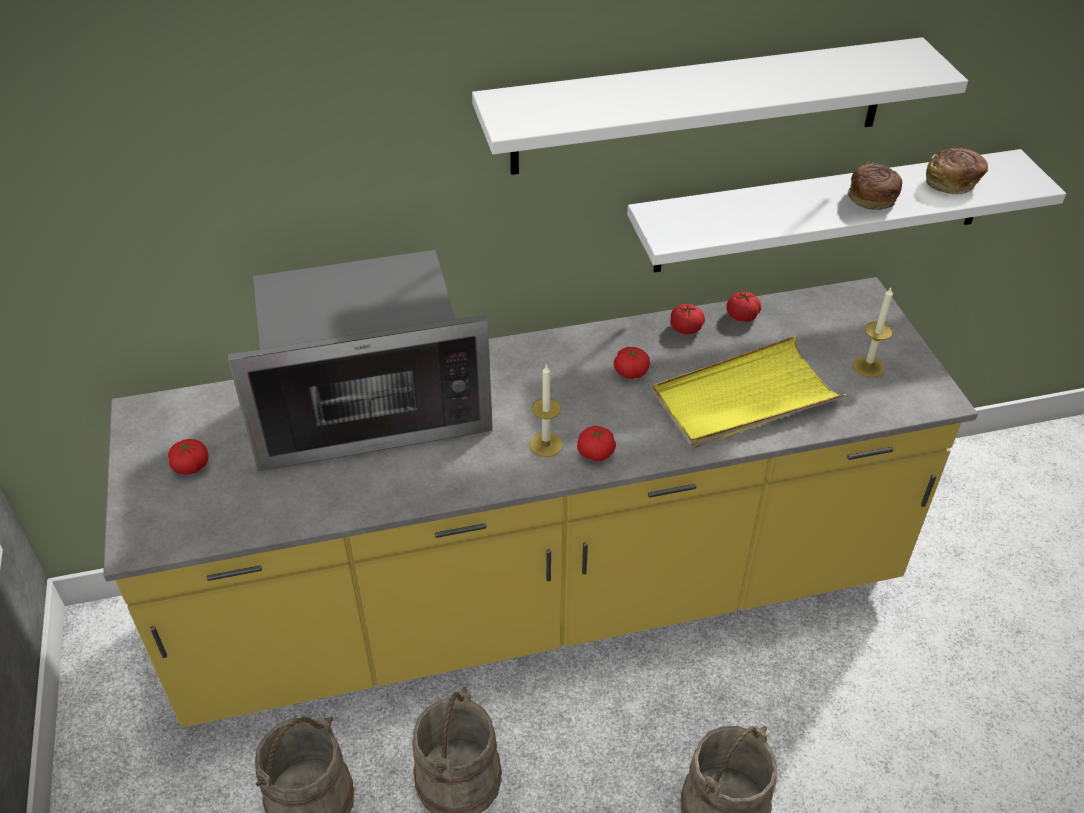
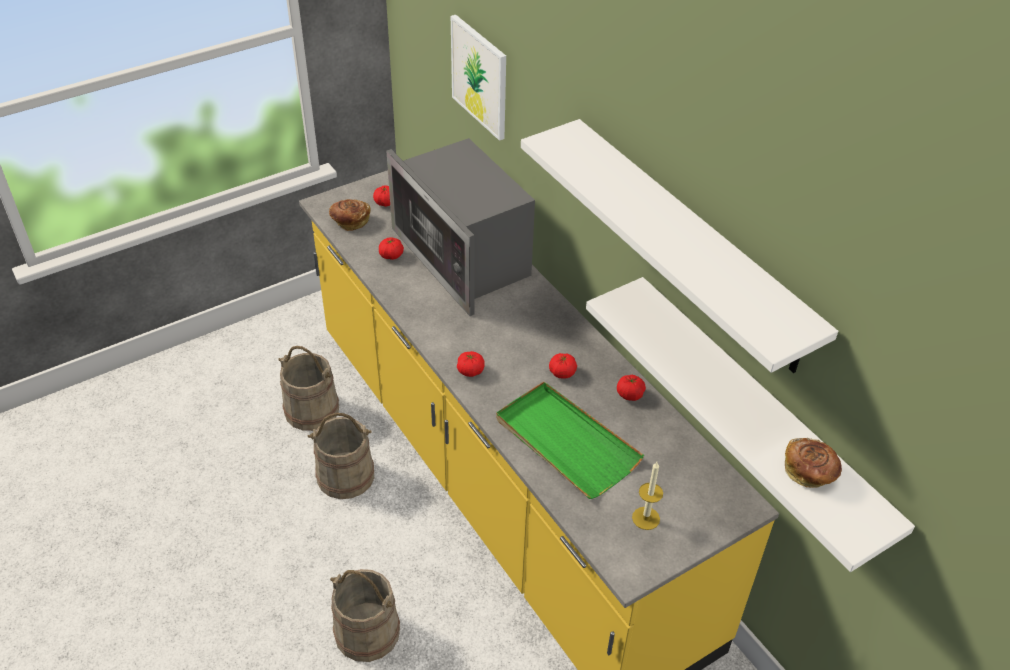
camera: 70 degrees right, 0 degrees up
candle [529,364,563,457] -> none
yellow tray [652,336,847,448] -> green tray [496,382,644,499]
tomato [726,292,761,322] -> tomato moved to [379,237,404,260]
bread [848,162,902,210] -> bread moved to [329,199,371,231]
none -> picture [451,15,506,141]

